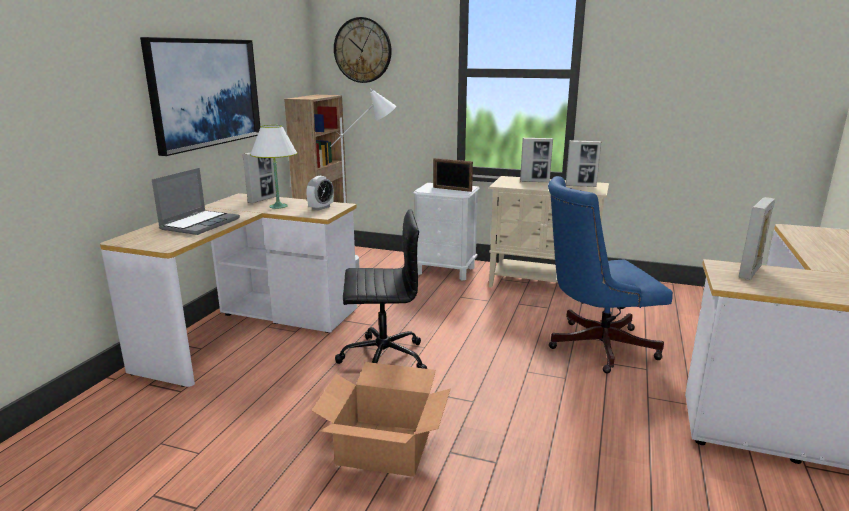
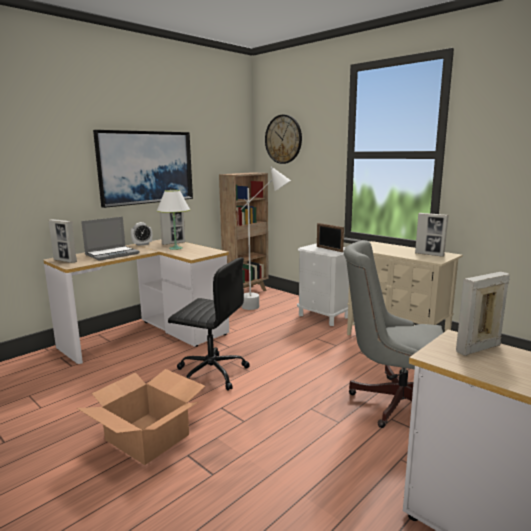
camera: 25 degrees right, 5 degrees down
alarm clock [306,176,334,211] -> alarm clock moved to [131,222,152,246]
picture frame [520,138,553,182] -> picture frame moved to [48,219,77,263]
blue office chair [548,176,673,373] -> grey office chair [344,240,443,428]

